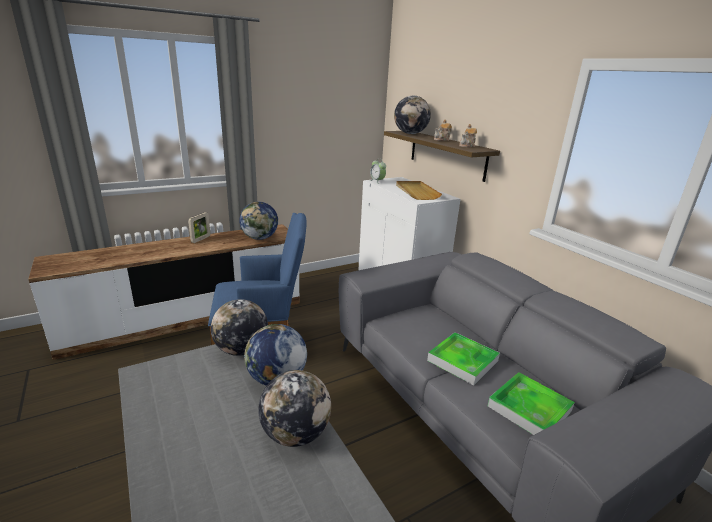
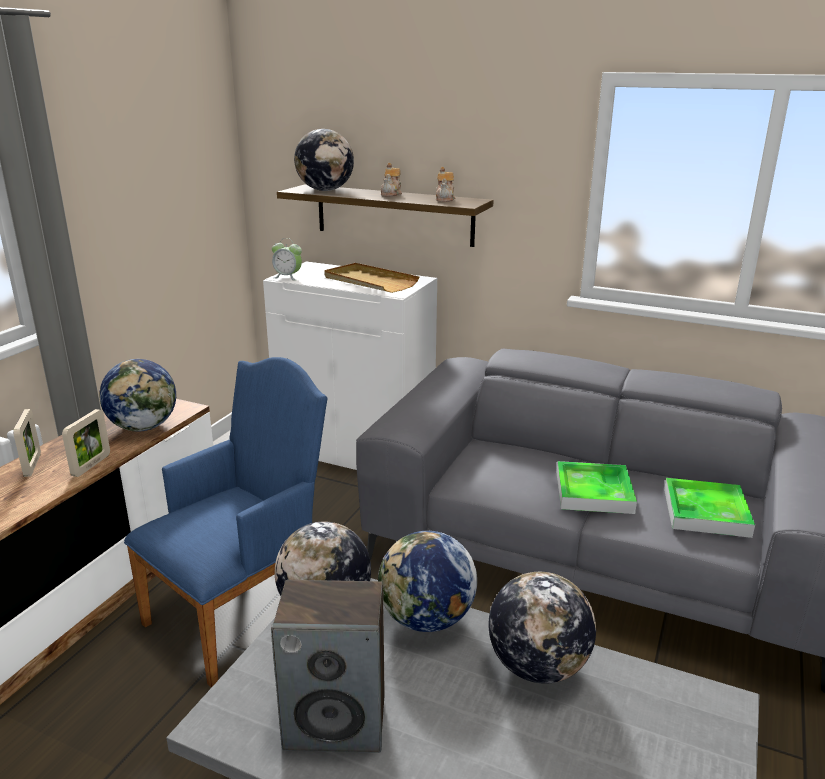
camera: 35 degrees left, 0 degrees up
none -> picture frame [62,409,110,477]
none -> speaker [271,580,385,753]

